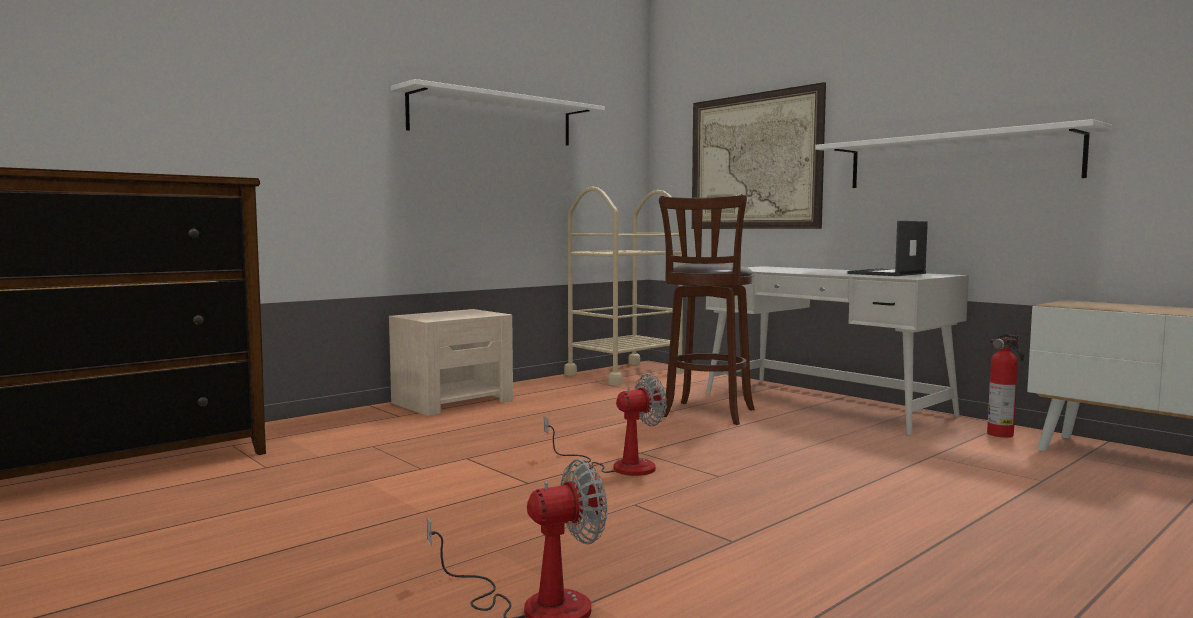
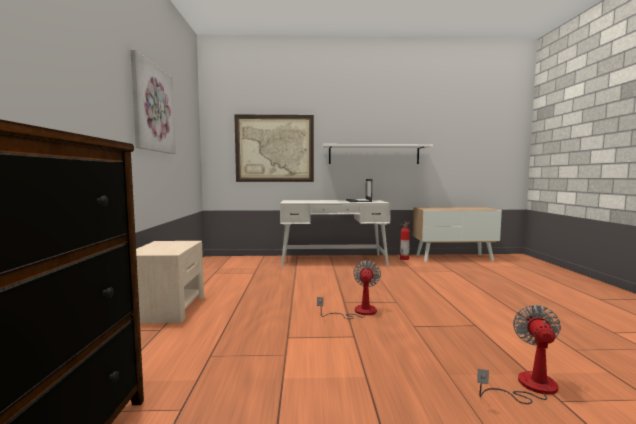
camera: 50 degrees left, 0 degrees up
white shelf [391,79,605,146] -> picture [131,50,176,154]
beige cart [564,186,684,385] -> none
brown stool [659,194,755,425] -> none

